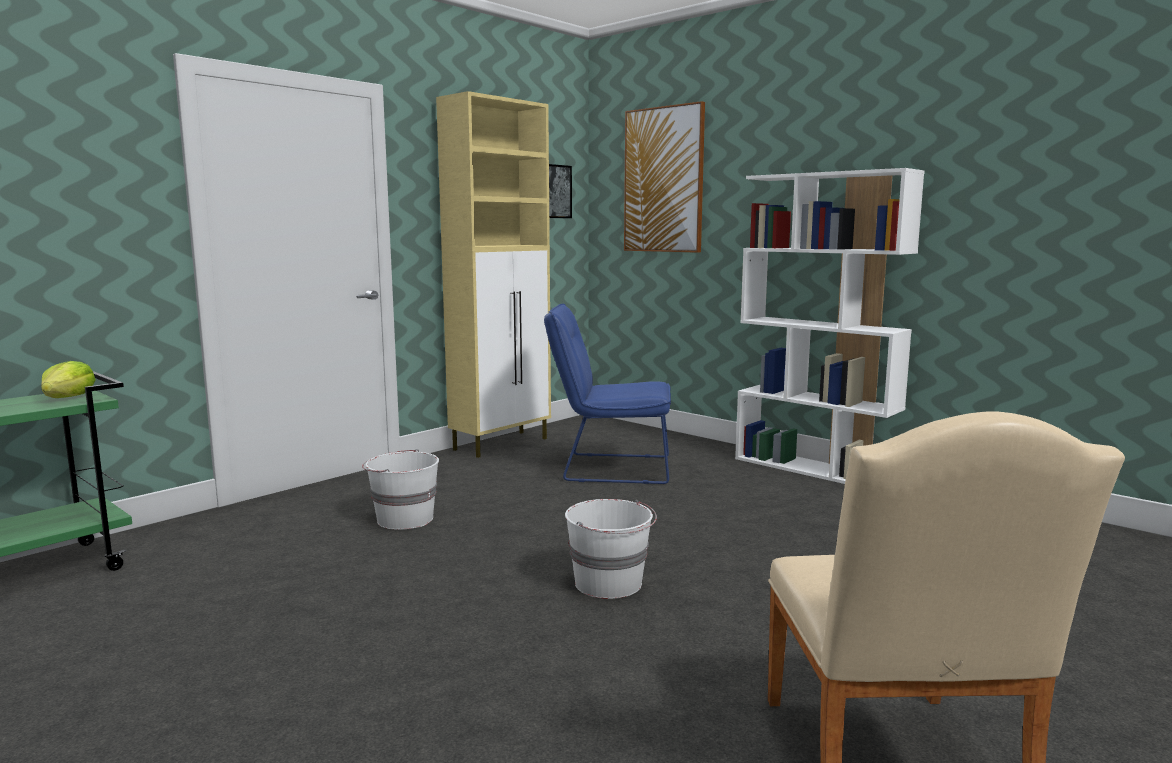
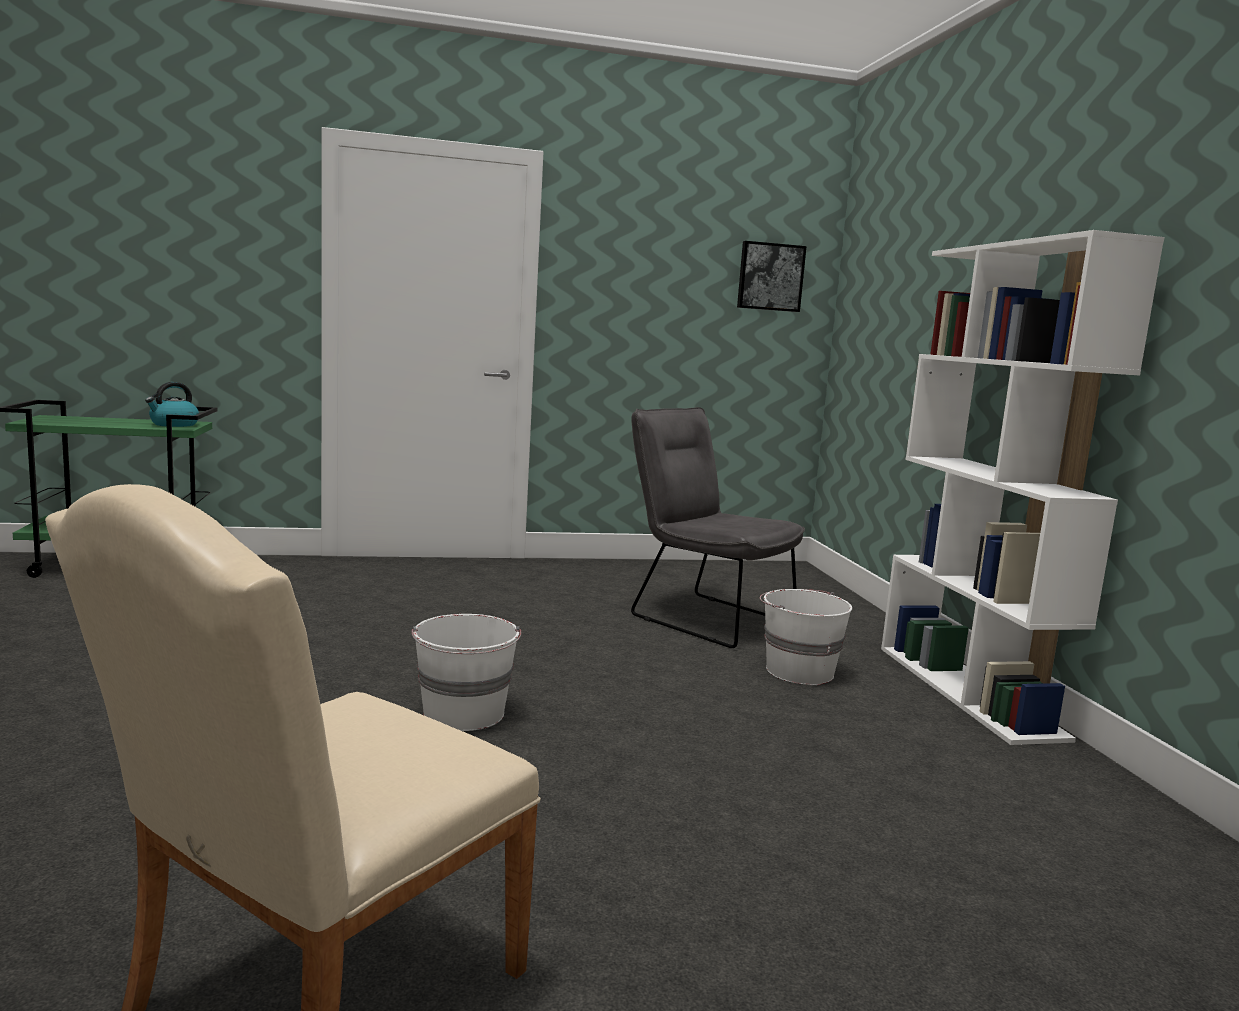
camera: 35 degrees right, 0 degrees up
lettuce [41,361,96,398] -> kettle [145,382,199,427]
white bucket [362,449,439,530] -> white bucket moved to [760,589,852,685]
beige cabinet [436,91,551,458] -> none
blue chair [544,304,671,484] -> grey chair [631,407,805,648]
picture [624,101,705,253] -> none

